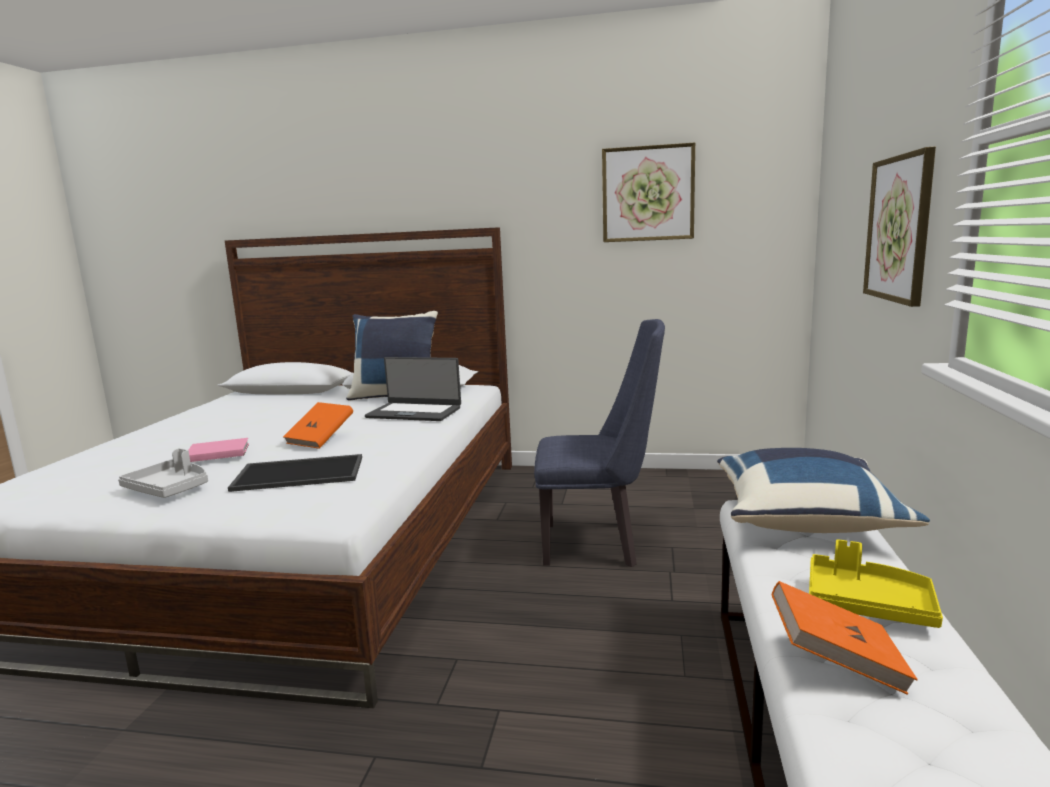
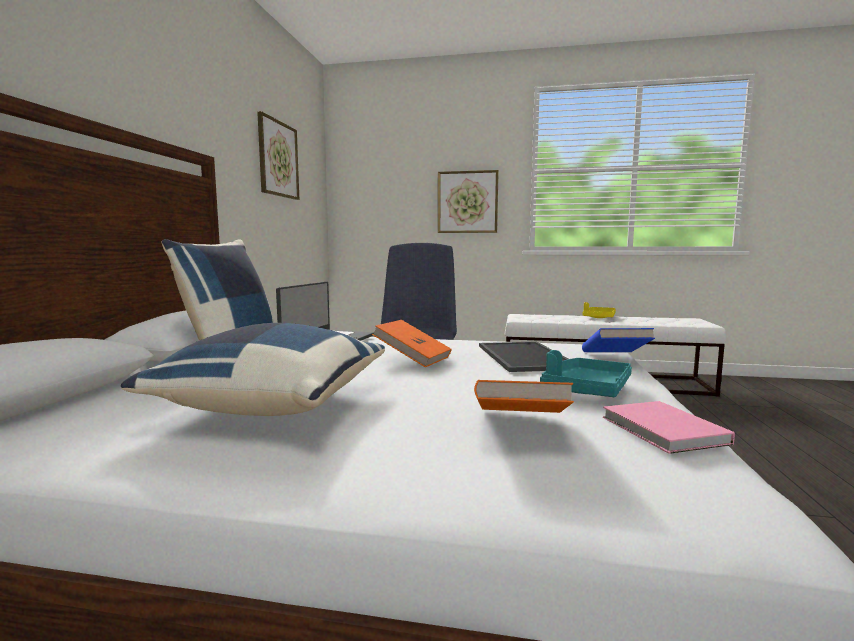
camera: 90 degrees left, 5 degrees down
grey tray [118,448,208,498] -> turquoise tray [540,350,632,397]
pink book [189,438,249,462] -> pink book moved to [603,401,735,454]
blue pillow [717,448,930,533] -> blue pillow moved to [121,323,385,416]
orange book [771,581,918,695] -> orange book moved to [474,380,574,413]
none -> blue book [582,328,655,352]

